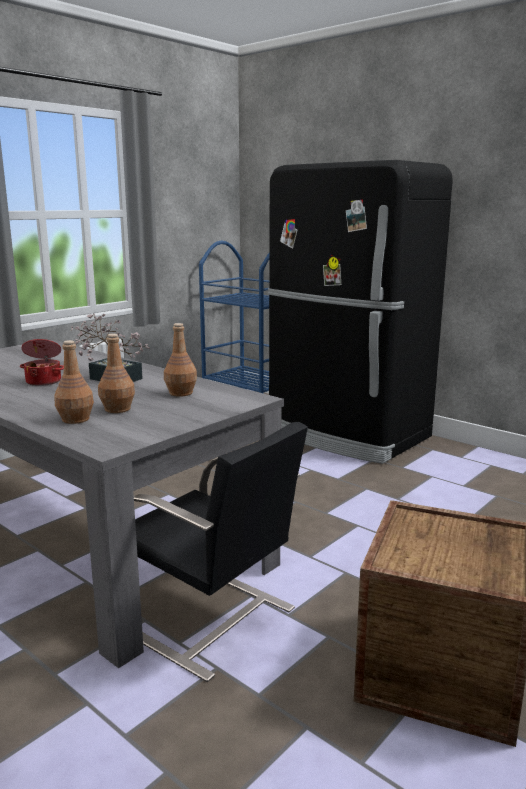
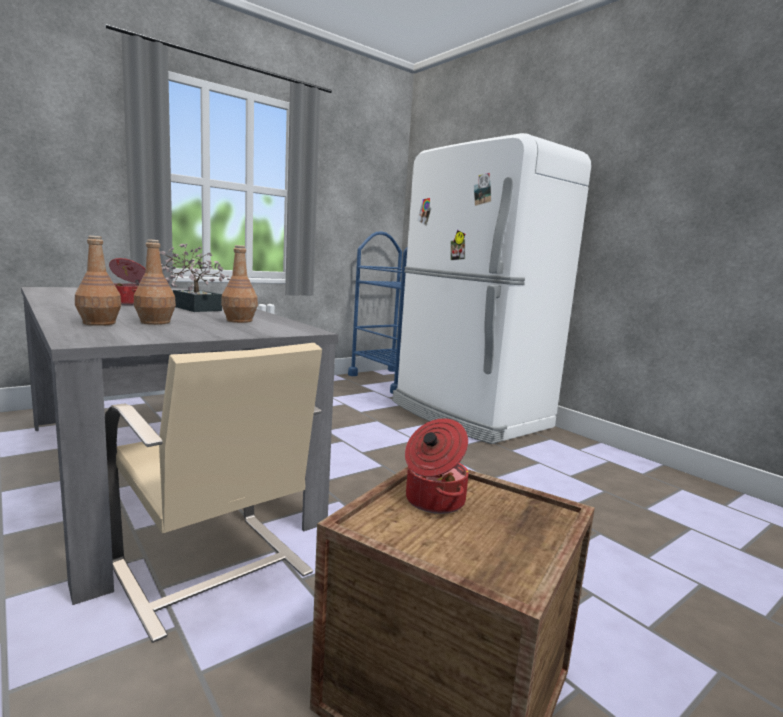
camera: 10 degrees right, 5 degrees down
black chair [134,422,308,682] -> beige chair [105,343,322,643]
black fridge [268,160,453,464] -> white fridge [392,133,591,444]
none -> cooking pot [405,418,469,514]

